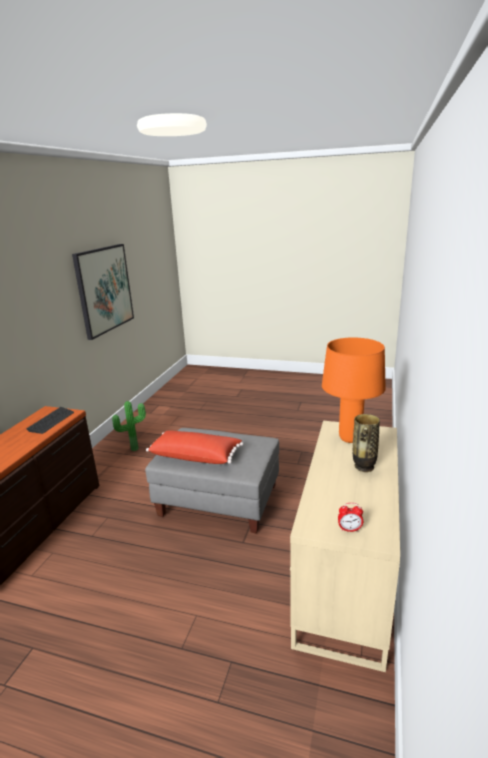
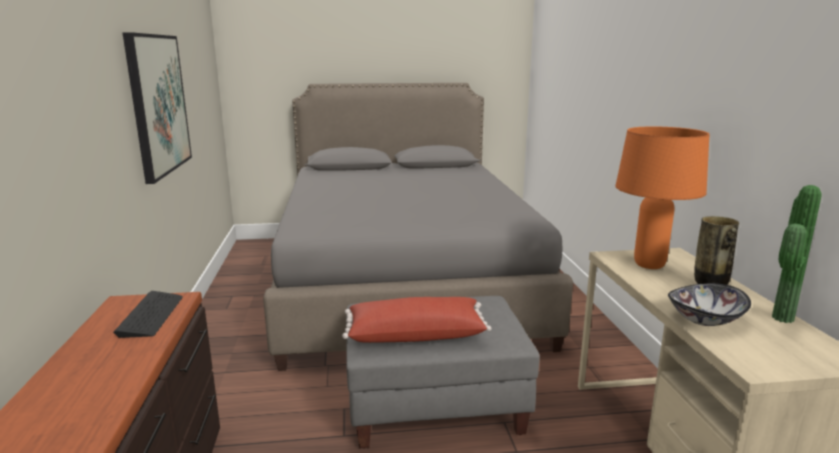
camera: 25 degrees left, 5 degrees down
potted plant [112,401,146,451] -> potted plant moved to [772,185,822,323]
alarm clock [338,503,363,532] -> none
none -> grey bed [263,83,573,371]
none -> bowl [668,283,751,326]

